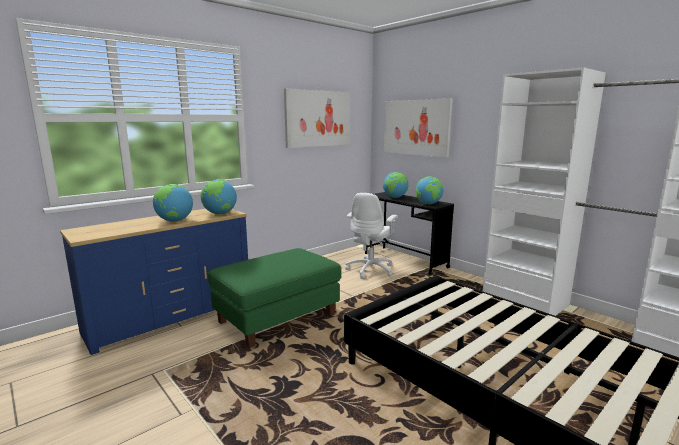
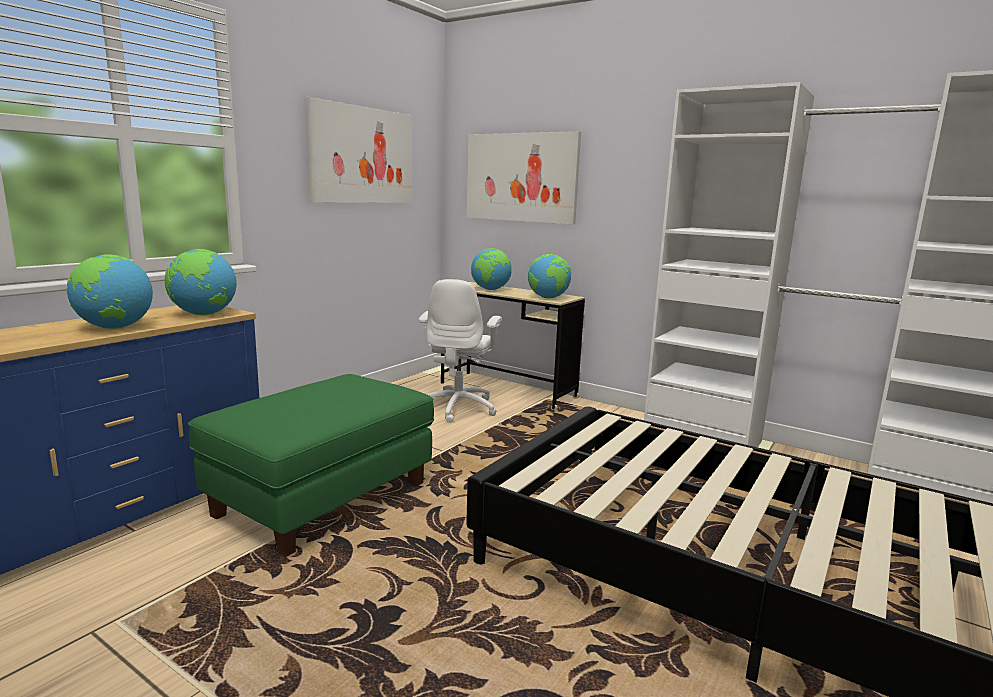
camera: 15 degrees left, 0 degrees up
black desk [365,192,454,275] -> beige desk [441,282,585,411]

